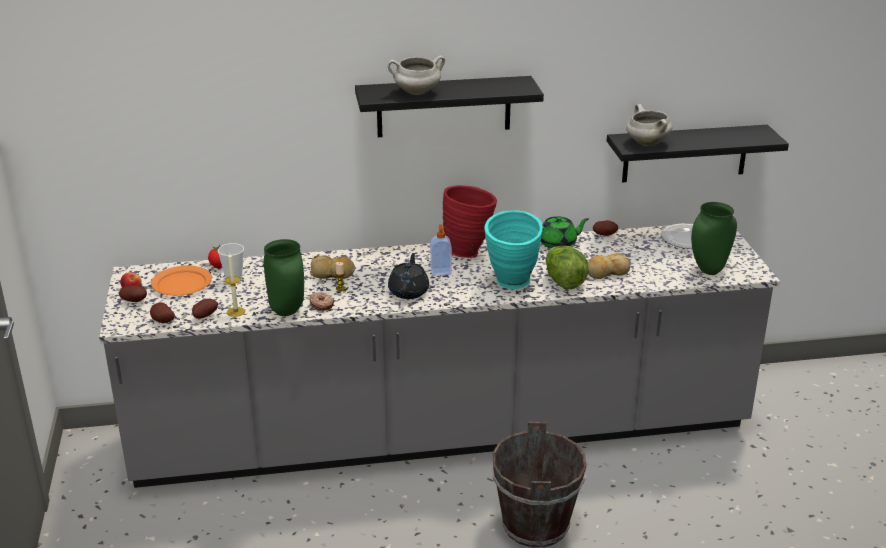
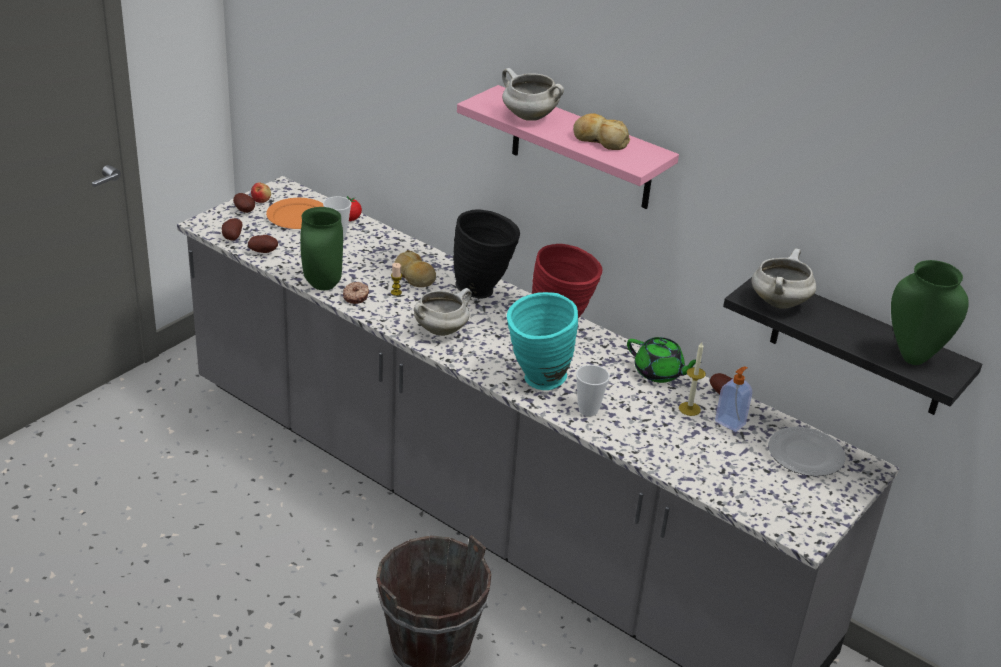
camera: 45 degrees right, 5 degrees up
candle [225,253,245,317] -> candle moved to [679,342,706,416]
black shelf [355,76,544,137] -> pink shelf [457,85,679,209]
black teapot [388,253,429,299] -> white cooking pot [414,288,472,336]
soap dispenser [430,224,452,276] -> soap dispenser moved to [715,367,752,432]
lettuce [546,246,589,289] -> cup [576,365,610,416]
bread [588,253,630,279] -> bread moved to [573,113,630,150]
green vase [691,202,737,275] -> green vase moved to [891,260,969,365]
none -> black vase [453,209,520,299]

